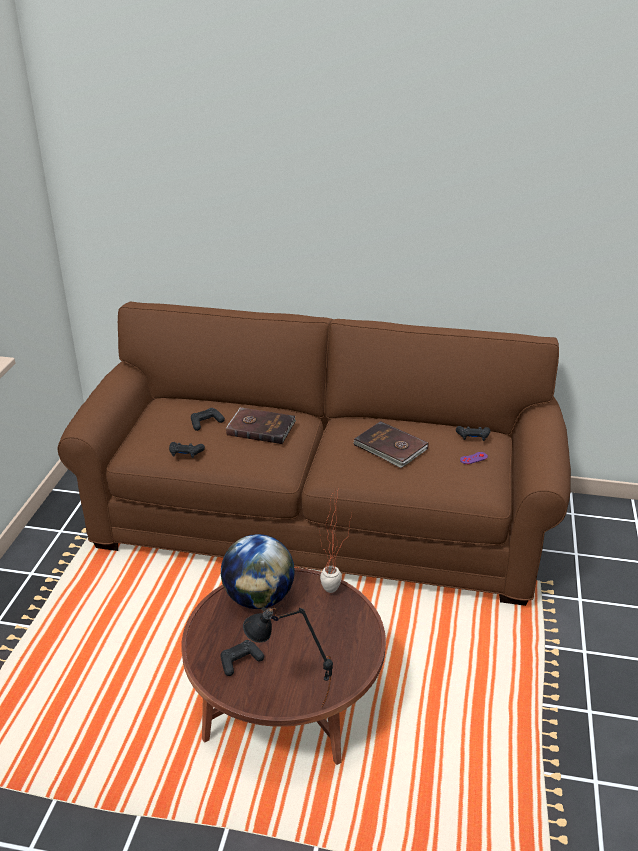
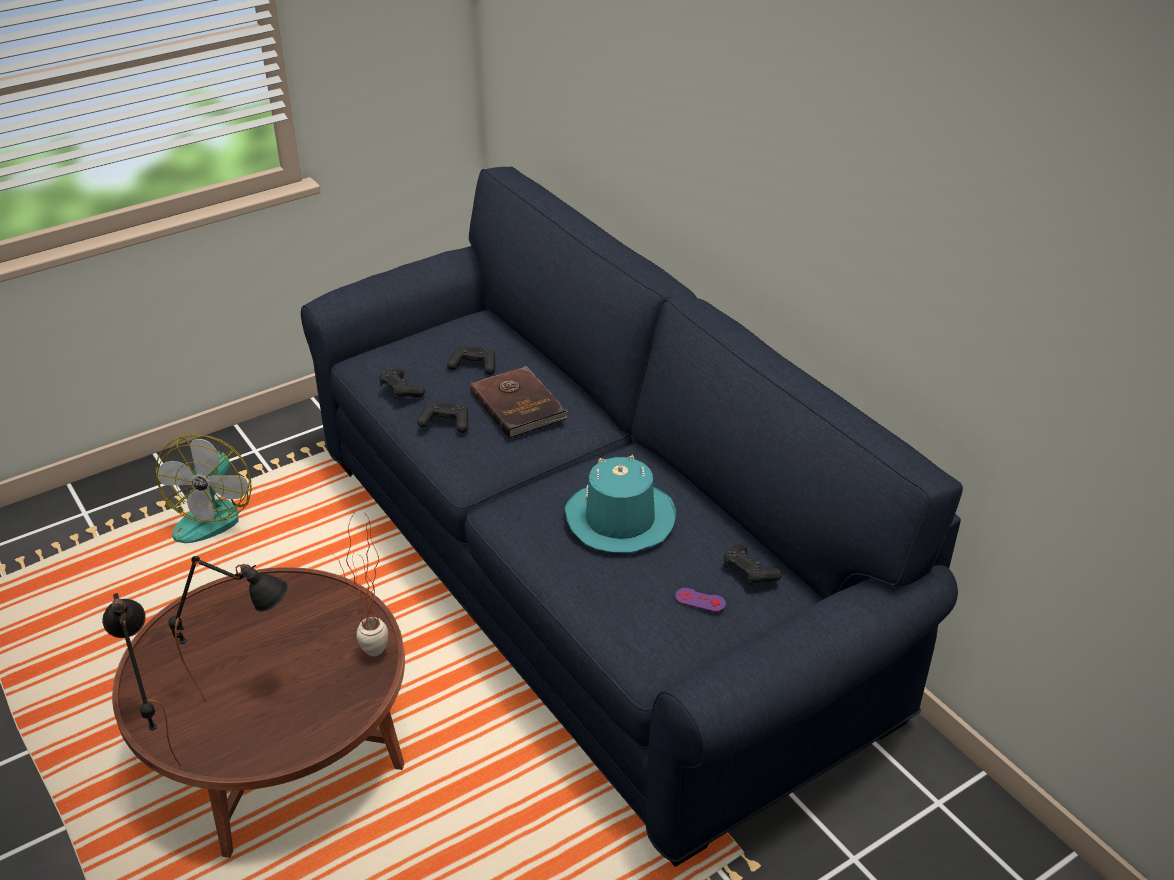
camera: 45 degrees right, 5 degrees up
brown sofa [57,302,571,606] -> blue sofa [301,166,963,867]
globe [221,534,295,609] -> none
black game controller [221,640,264,676] -> black game controller moved to [417,401,468,433]
brown book [353,421,429,468] -> turquoise hat [565,455,676,553]
none -> fan [156,435,252,543]
none -> black table lamp [168,556,288,701]

